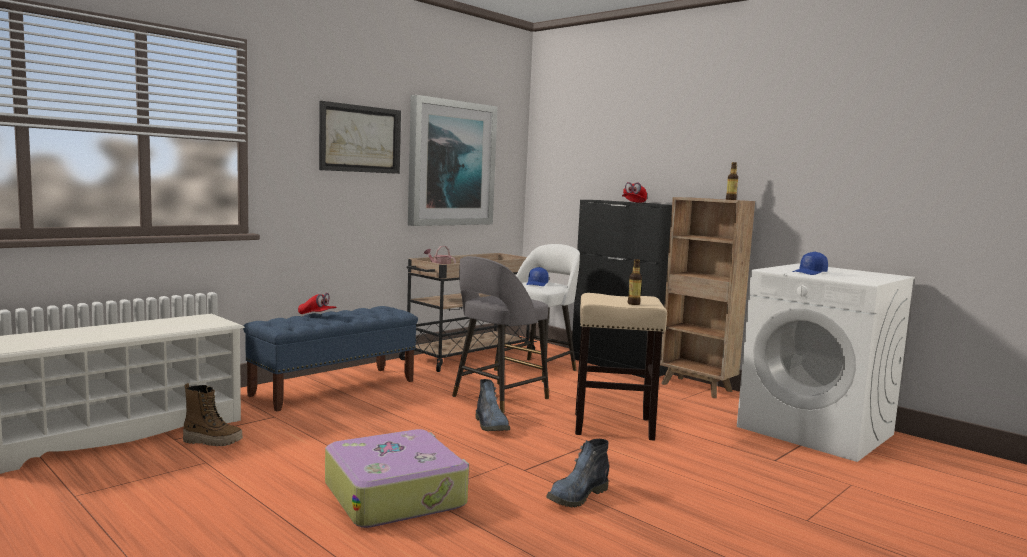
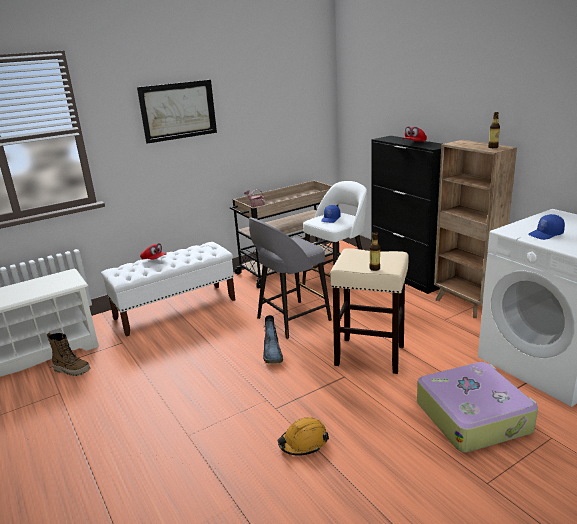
camera: 15 degrees right, 15 degrees up
blue bench [243,306,418,411] -> white bench [101,242,235,337]
suitcase [325,429,469,528] -> suitcase moved to [417,362,538,453]
picture [408,95,497,226] -> none
boot [546,439,609,507] -> orange hard hat [277,417,329,456]

